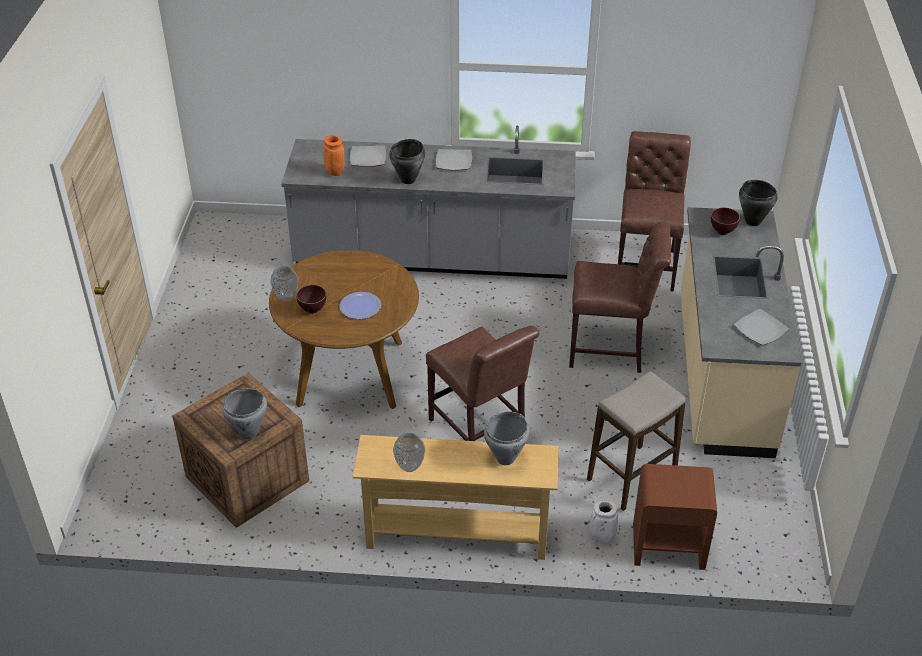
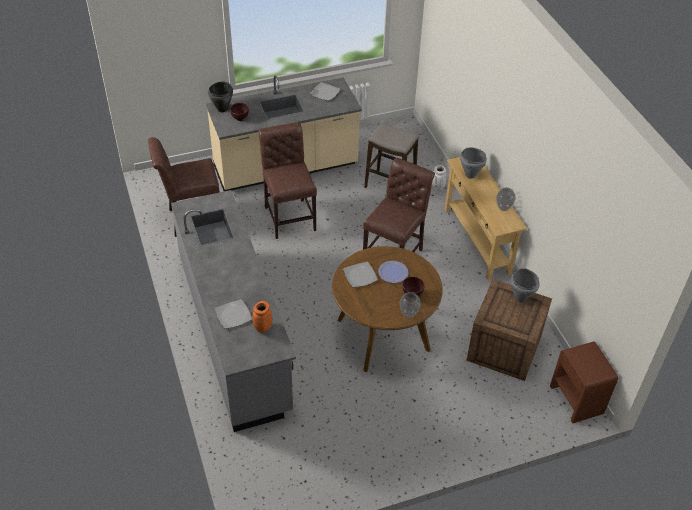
camera: 115 degrees left, 5 degrees up
black cooking pot [389,139,425,184] -> none
plate [436,149,472,170] -> plate moved to [343,262,378,287]
brown nightstand [633,464,717,570] -> brown nightstand moved to [550,341,618,424]

